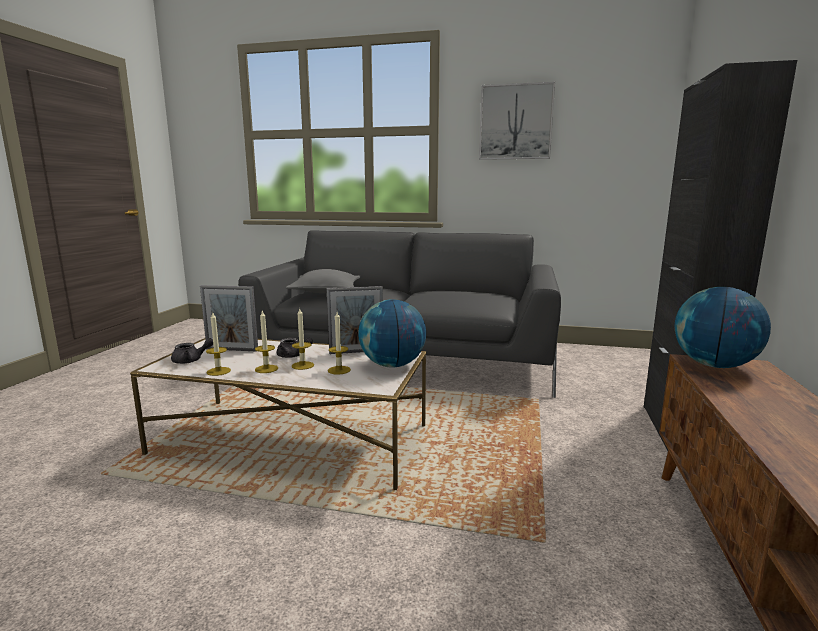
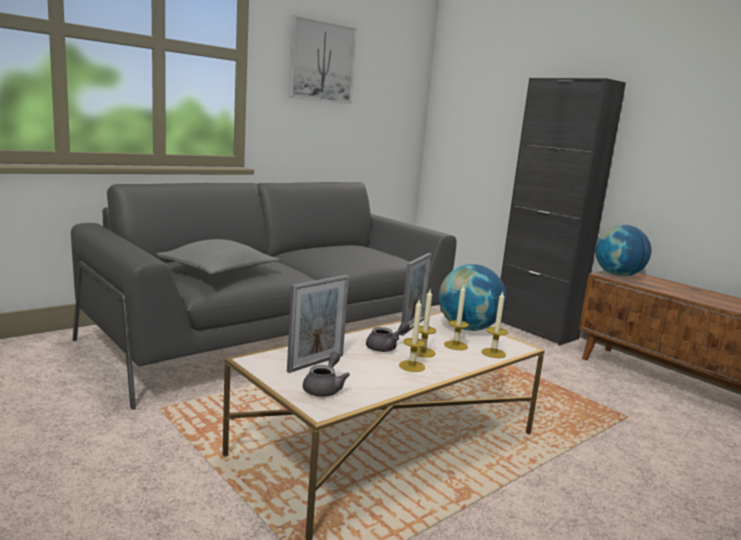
camera: 55 degrees left, 0 degrees up
candle [206,311,231,376] -> candle moved to [482,292,507,358]

